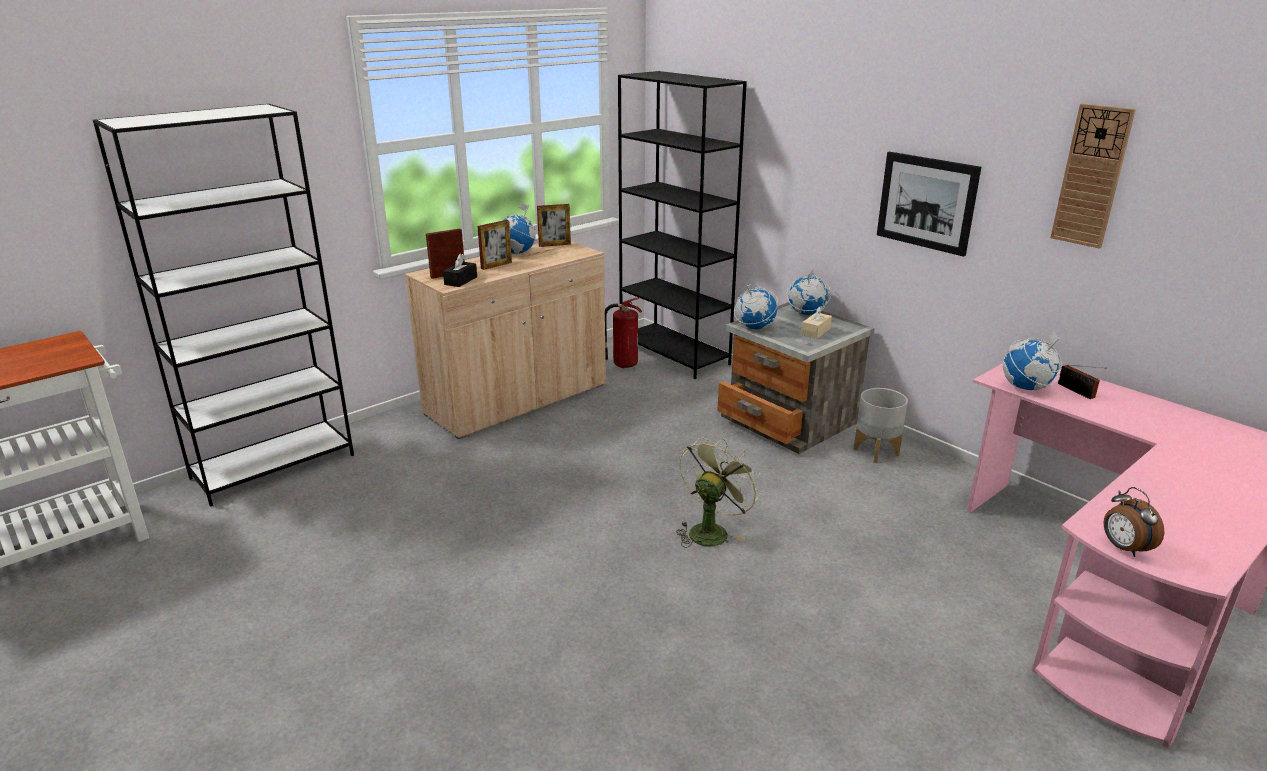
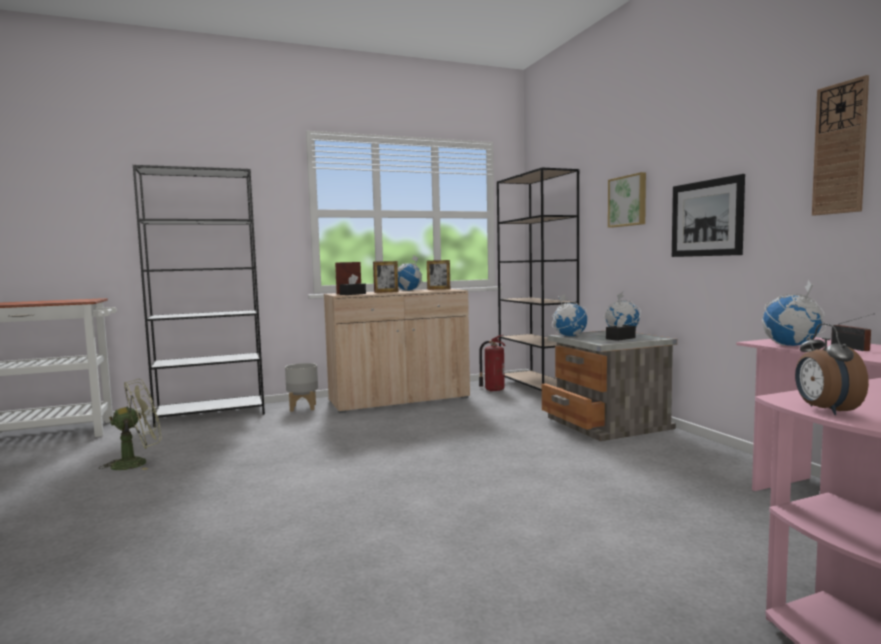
camera: 20 degrees right, 20 degrees down
black bookcase [618,71,747,379] -> beige bookcase [497,168,579,391]
green fan [676,437,761,548] -> green fan moved to [99,379,162,470]
beige tissue box [801,306,832,339] -> black tissue box [606,315,636,341]
grey planter [854,388,908,463] -> grey planter moved to [285,363,318,412]
none -> picture [608,172,646,228]

